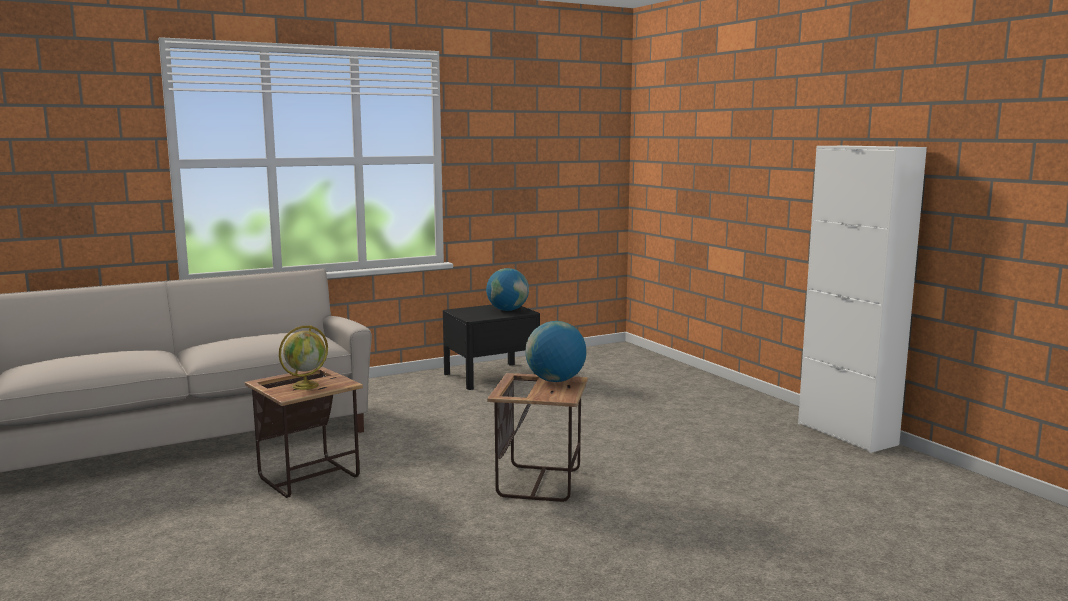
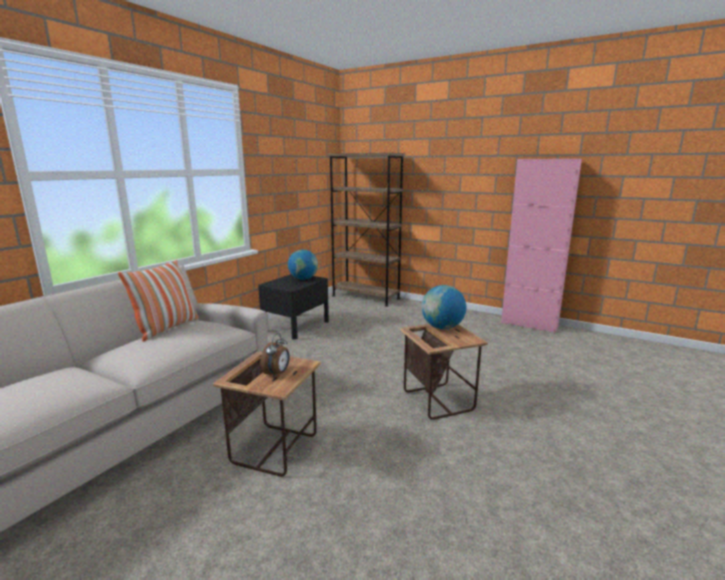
camera: 30 degrees left, 5 degrees up
globe [279,325,328,390] -> alarm clock [260,333,290,378]
white cabinet [798,146,927,453] -> pink cabinet [501,159,582,333]
none -> pillow [118,260,199,342]
none -> brown bookcase [328,153,405,307]

